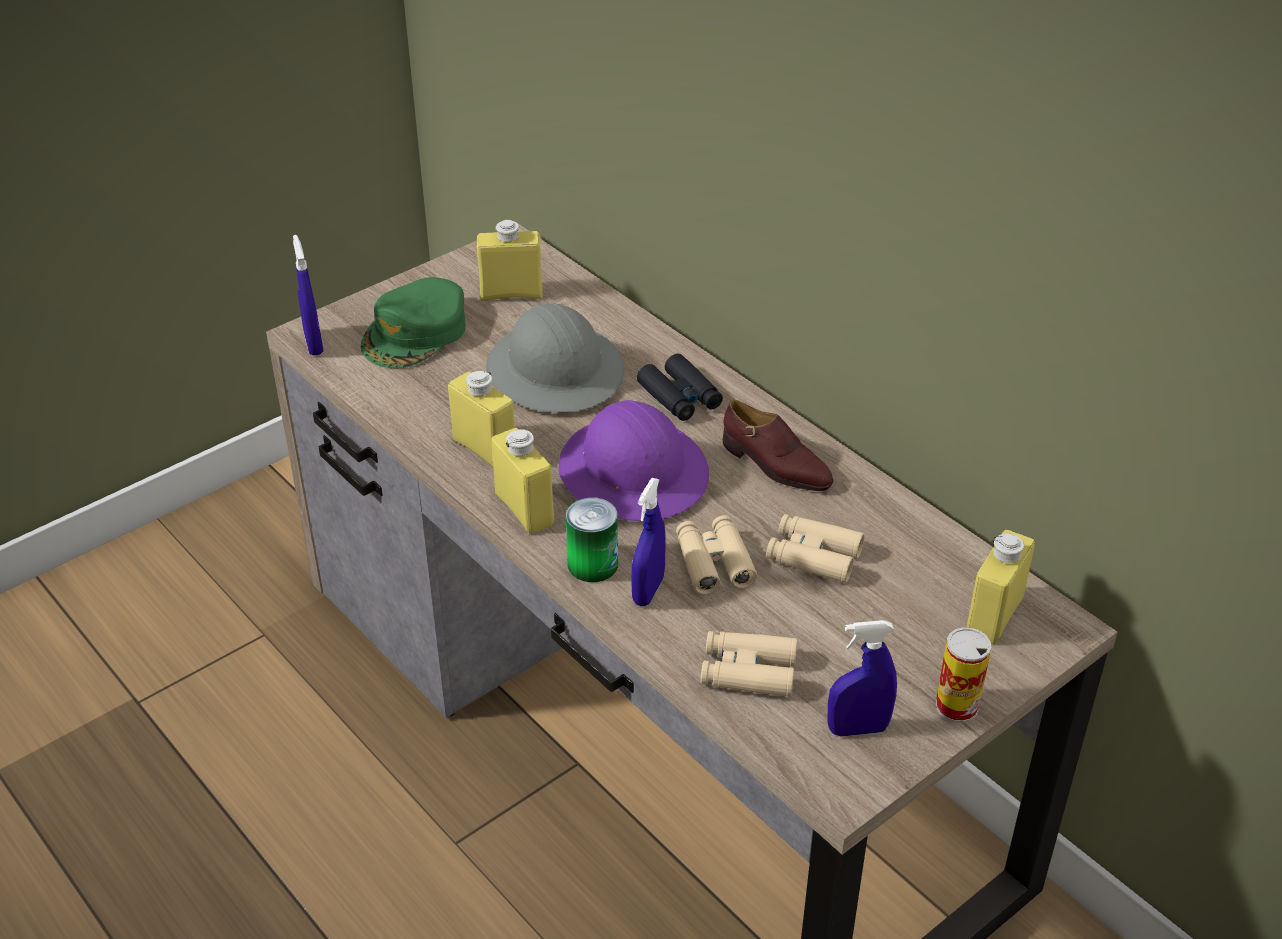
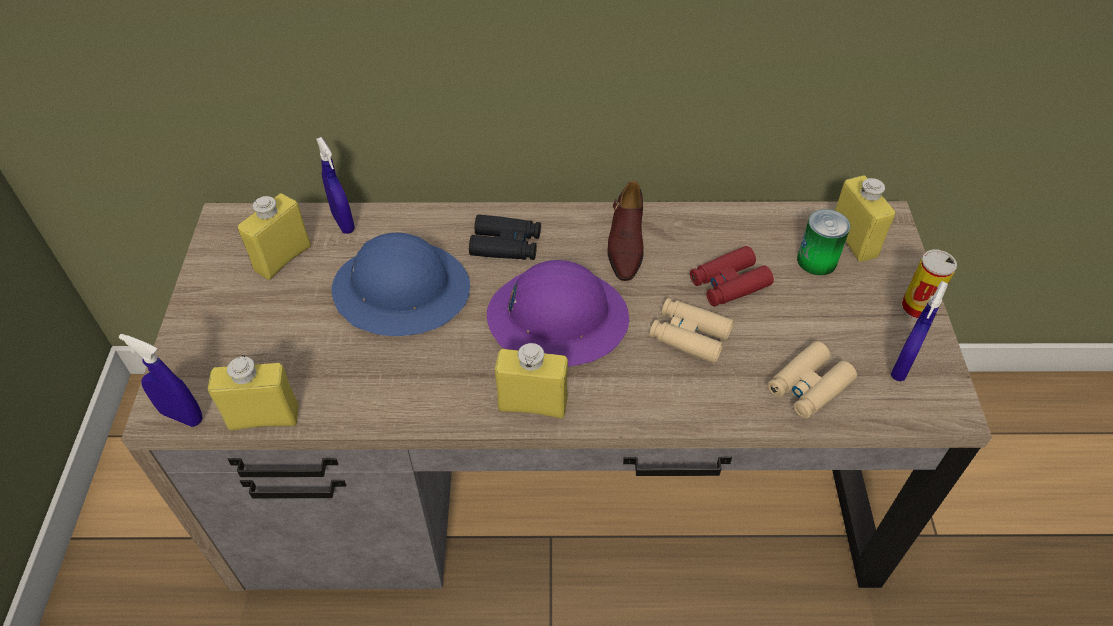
camera: 50 degrees left, 10 degrees up
green cap [361,277,466,369] -> none
yellow bottle [448,371,515,468] -> yellow bottle moved to [208,355,299,431]
grey hard hat [486,303,625,413] -> blue hard hat [332,233,470,336]
can [566,497,618,582] -> can moved to [797,209,850,276]
blue spray bottle [631,478,666,606] -> blue spray bottle moved to [316,137,355,234]
brown shoe [723,400,833,491] -> brown shoe turned 105 degrees clockwise [607,181,643,281]
beige binoculars [766,514,865,583] -> red binoculars [690,246,774,307]

